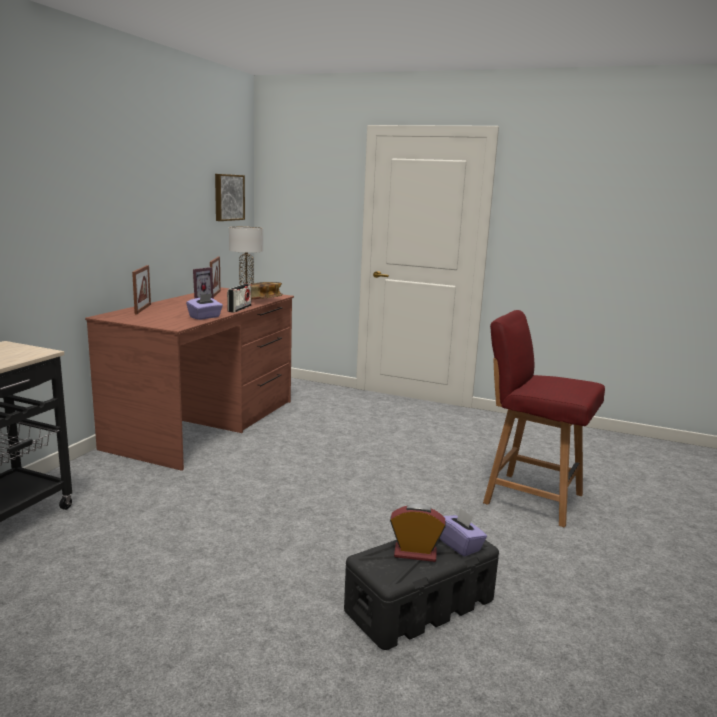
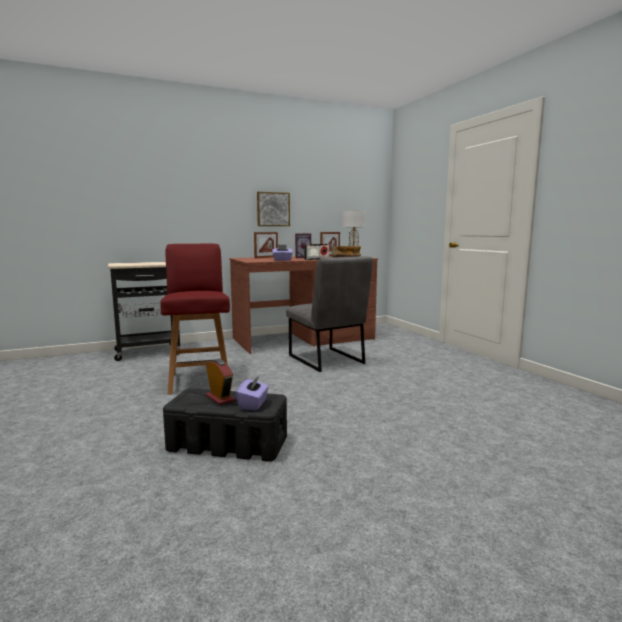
camera: 45 degrees right, 5 degrees down
picture [215,174,245,221] -> picture moved to [257,192,290,226]
red chair [483,310,605,527] -> red chair moved to [161,243,230,395]
none -> grey chair [286,256,373,372]

